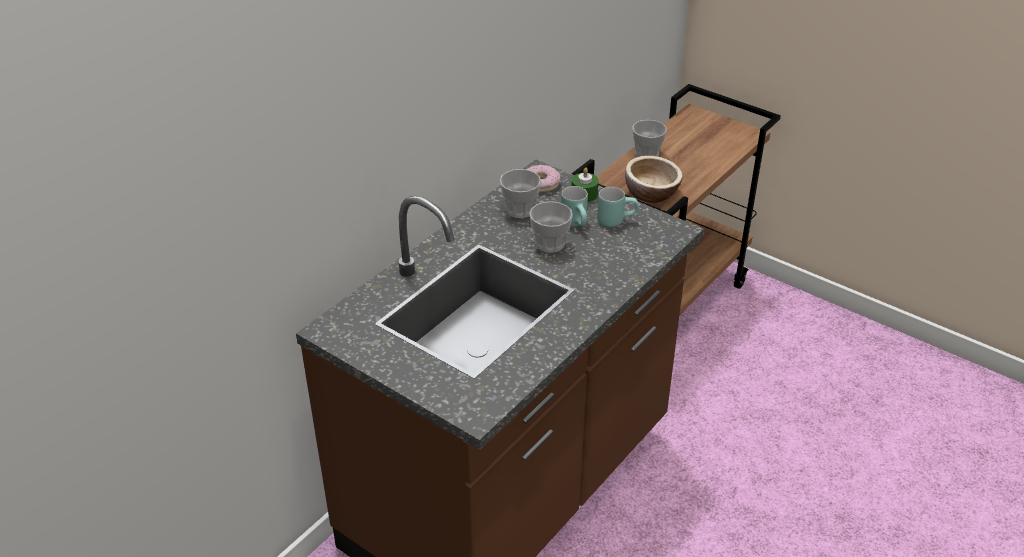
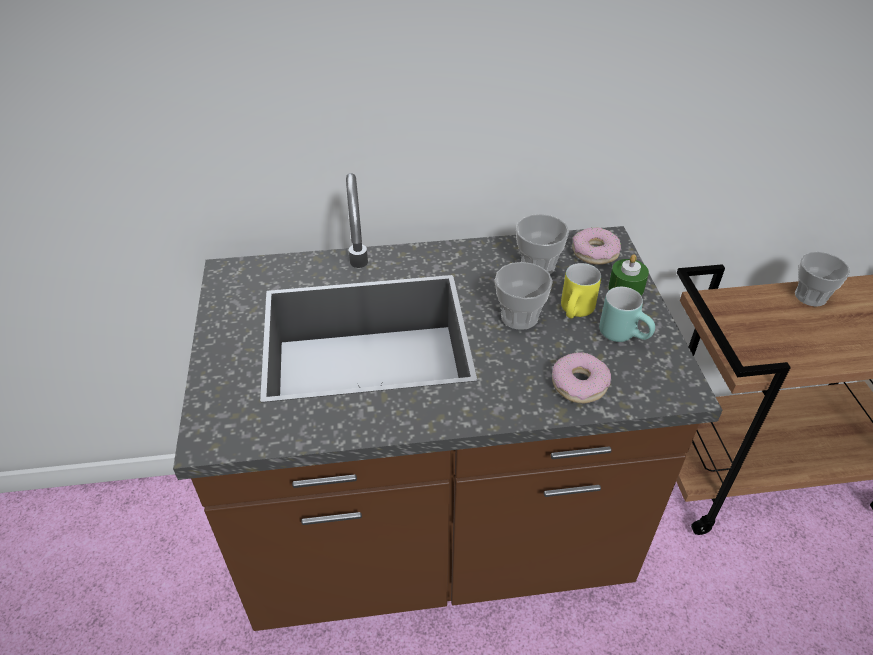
camera: 45 degrees right, 5 degrees up
turquoise mug [561,186,588,227] -> yellow mug [561,263,601,319]
bowl [625,156,683,203] -> none
none -> donut [552,352,611,403]

